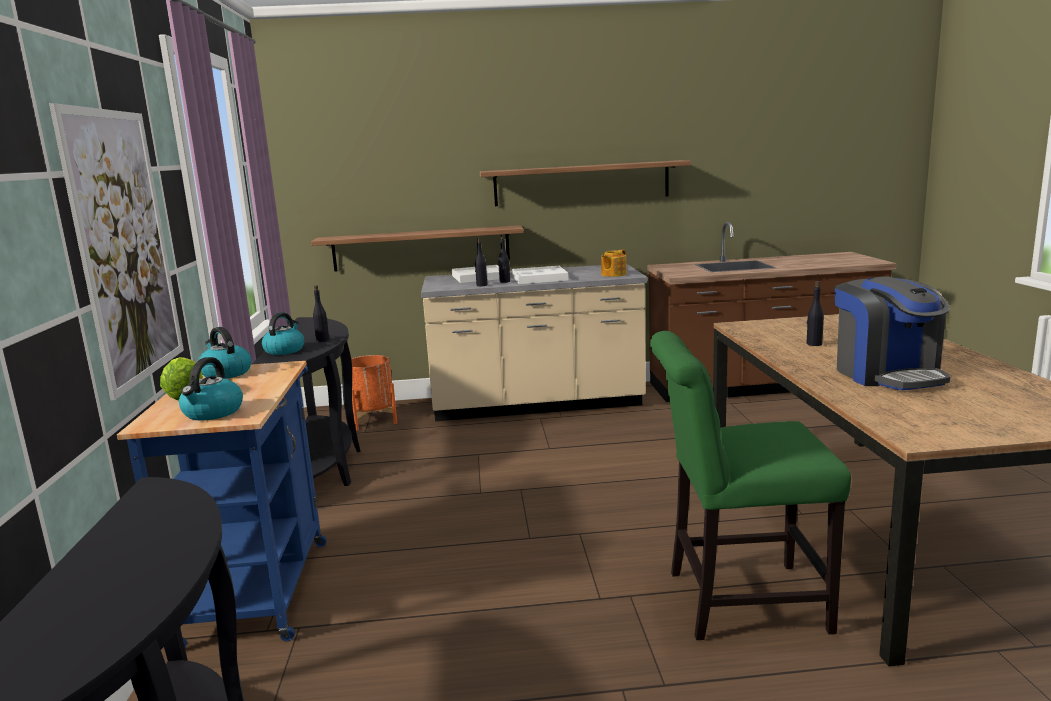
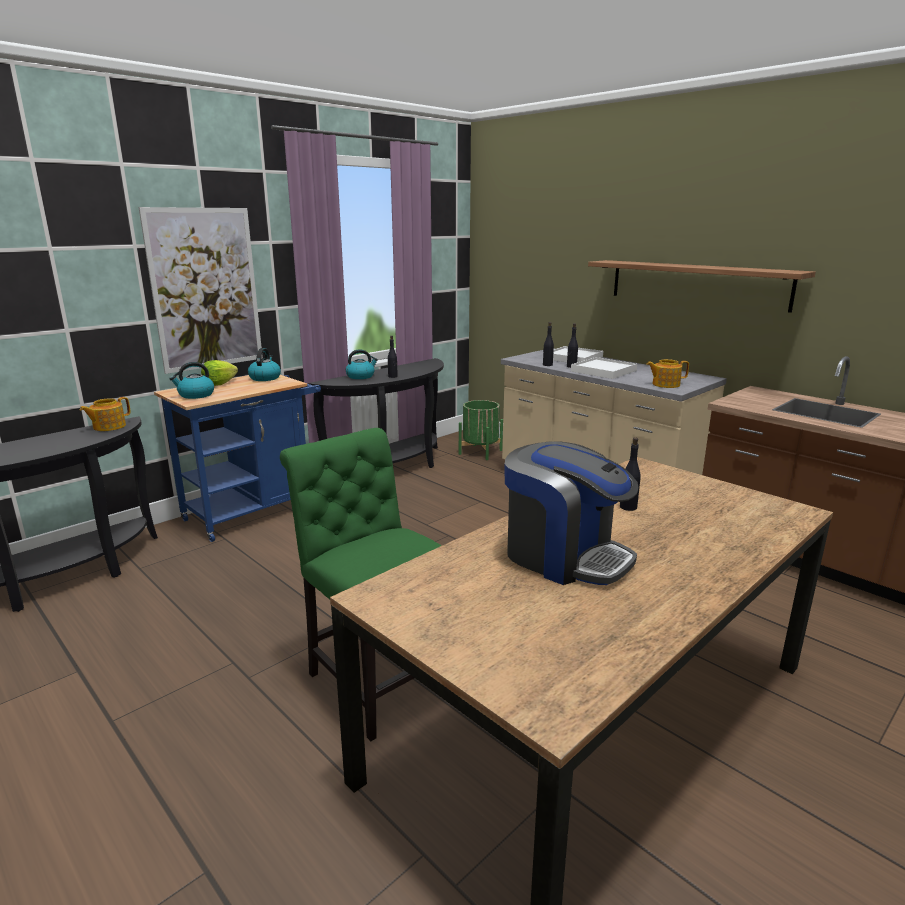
camera: 50 degrees right, 5 degrees up
shelf [311,225,524,272] -> none
orange planter [351,355,397,431] -> green planter [459,400,503,460]
coffee machine [835,276,950,390] -> coffee machine turned 90 degrees counterclockwise [505,441,639,585]
none -> teapot [80,397,130,431]

